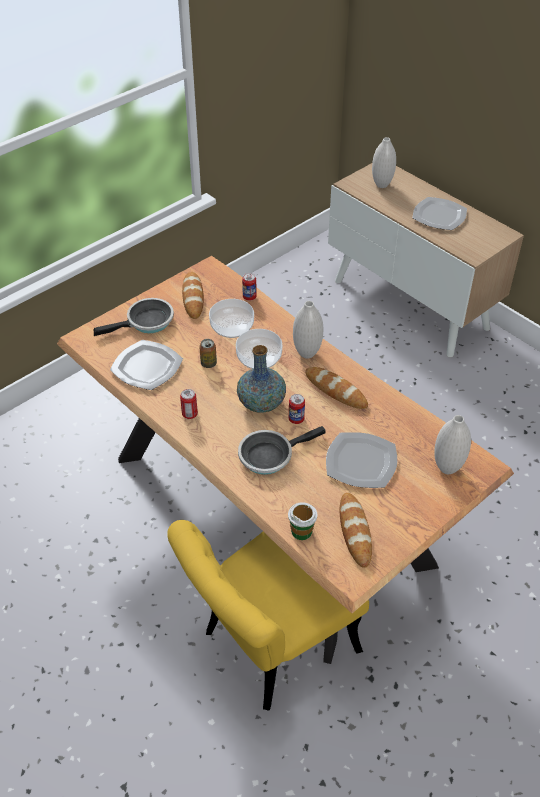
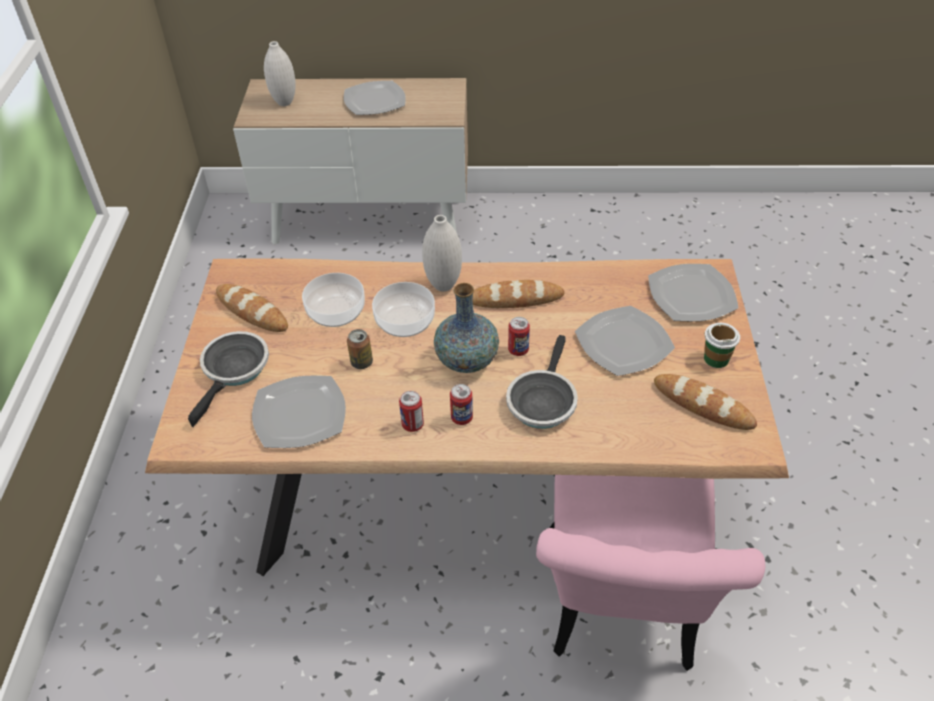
camera: 45 degrees left, 0 degrees up
yellow chair [167,520,369,711] -> pink chair [536,475,765,671]
can [242,273,257,301] -> can moved to [450,384,473,425]
cup [288,502,317,540] -> cup moved to [704,323,740,368]
white vase [434,415,471,474] -> plate [648,264,738,321]

